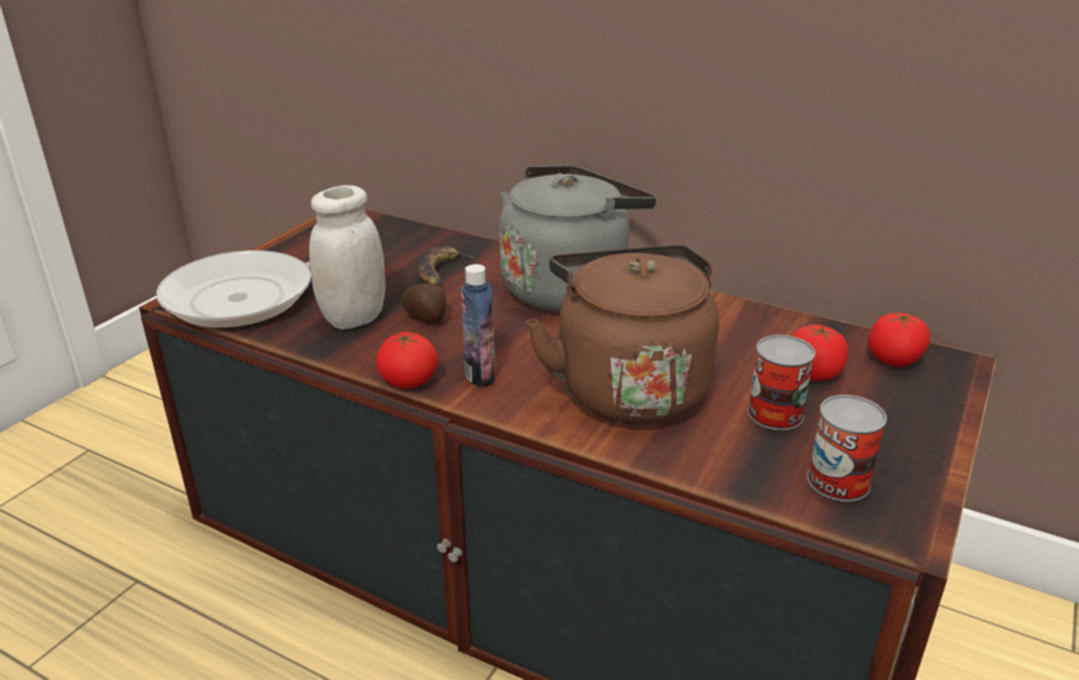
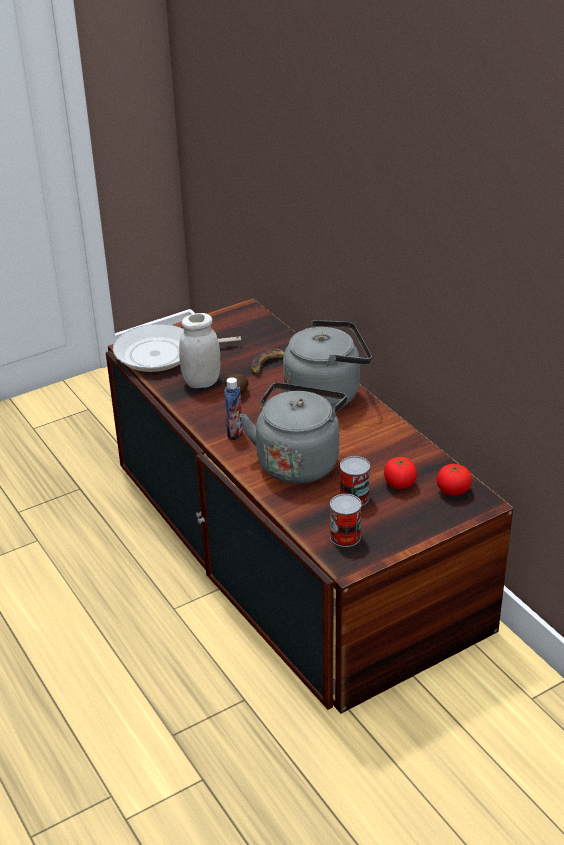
camera: 30 degrees right, 5 degrees up
tomato [376,332,439,389] -> none
brown kettle [526,245,719,425] -> grey kettle [240,383,347,484]

